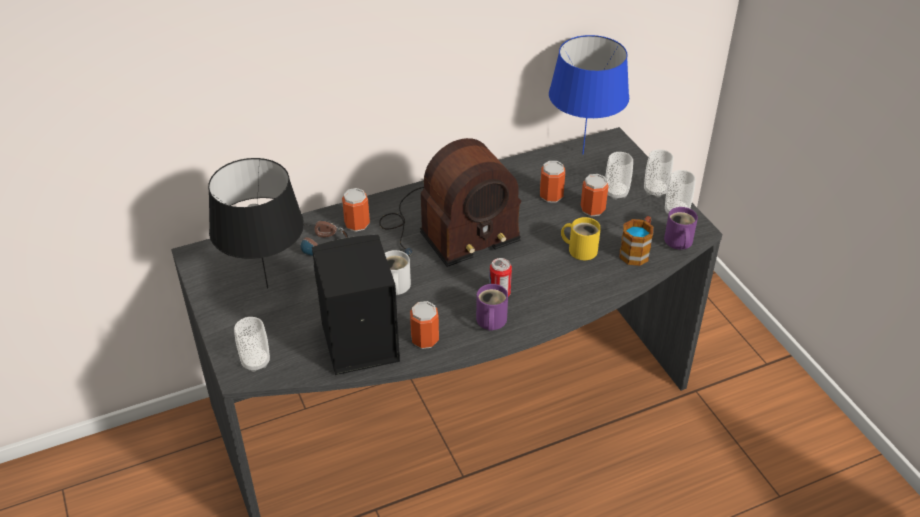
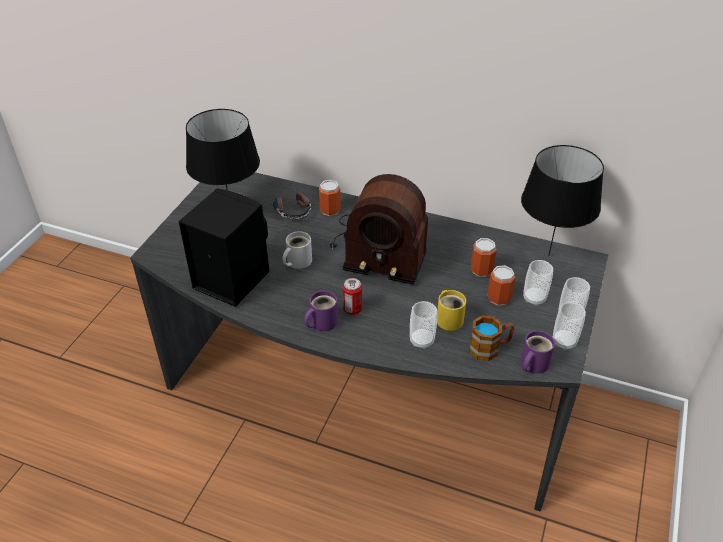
camera: 45 degrees right, 0 degrees up
cup [234,317,270,372] -> cup moved to [410,301,437,349]
can [410,301,439,349] -> none
blue table lamp [549,35,629,154] -> black table lamp [521,145,604,257]

